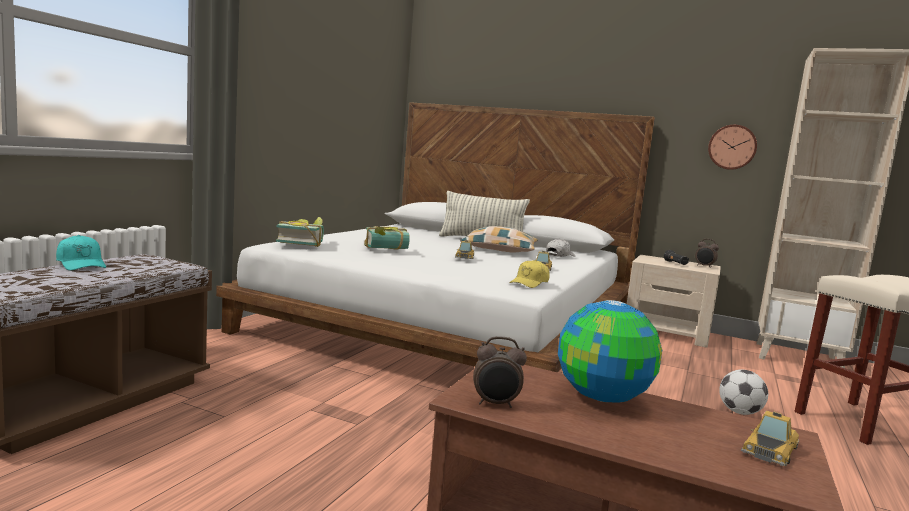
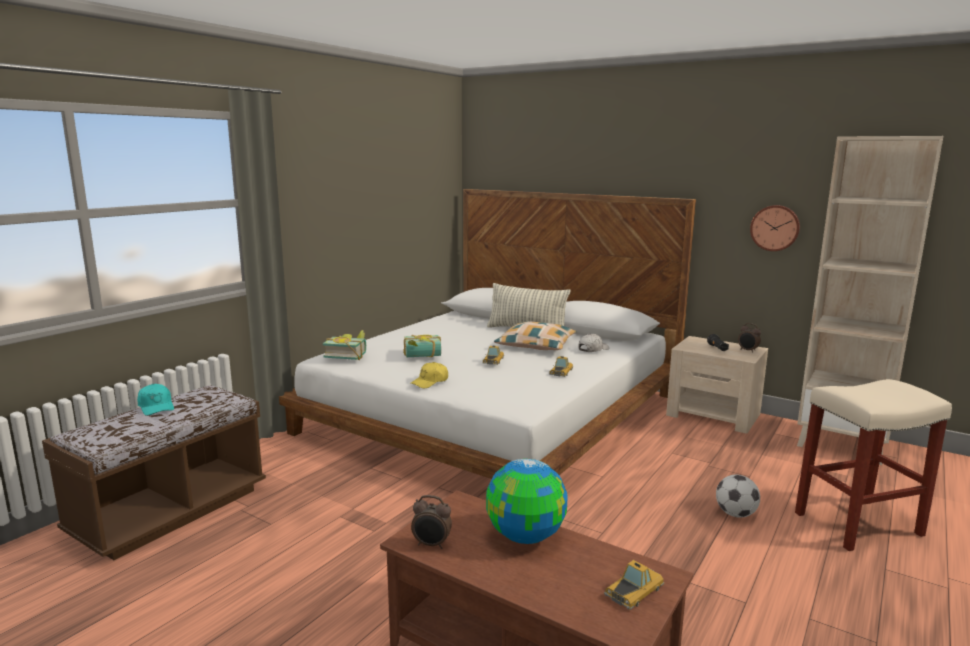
camera: 10 degrees right, 5 degrees up
yellow cap [510,260,550,288] -> yellow cap moved to [410,362,448,389]

